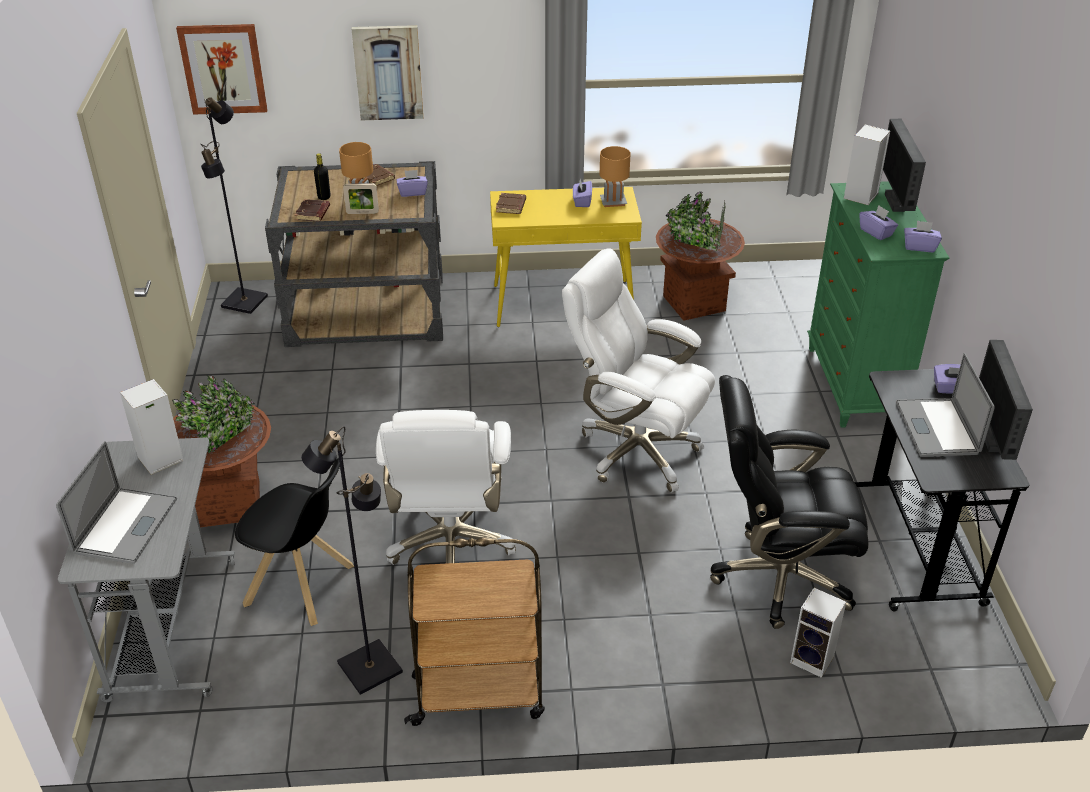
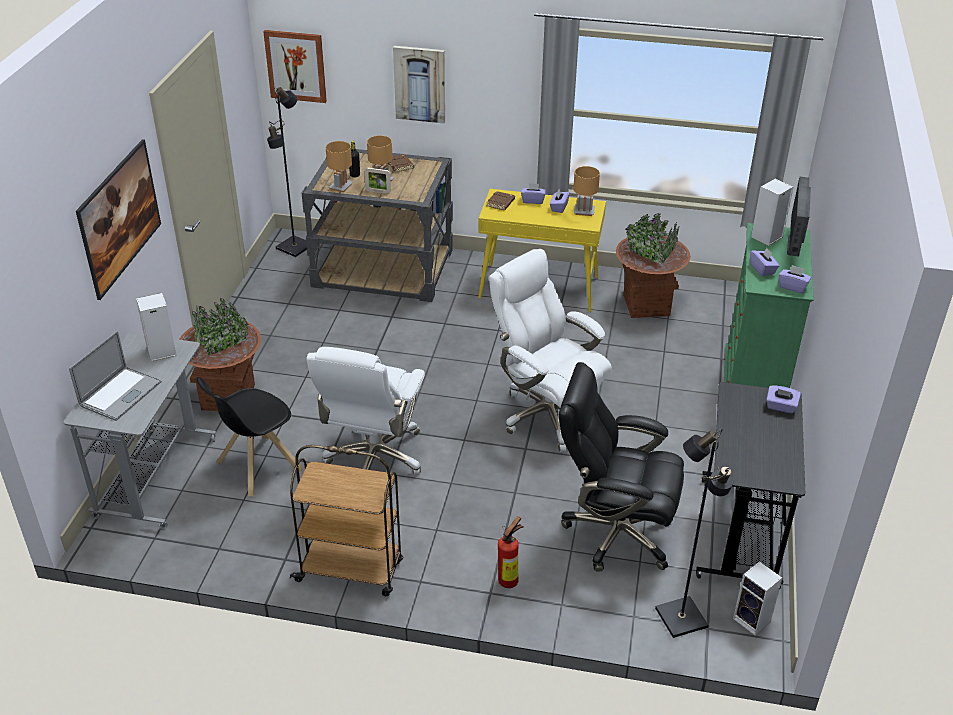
camera: 15 degrees right, 0 degrees up
black chair [235,458,354,626] -> black chair turned 105 degrees clockwise [196,377,302,497]
brown book [295,199,330,221] -> brown table lamp [326,141,353,192]
black floor lamp [301,427,403,695] -> black floor lamp moved to [655,429,734,638]
purple tissue box [396,170,428,197] -> purple tissue box moved to [521,183,546,204]
speaker [790,588,846,678] -> speaker moved to [733,561,782,635]
laptop [896,353,995,457] -> none
monitor [979,340,1033,460] -> none
none -> picture [76,139,161,300]
none -> fire extinguisher [498,516,524,588]

